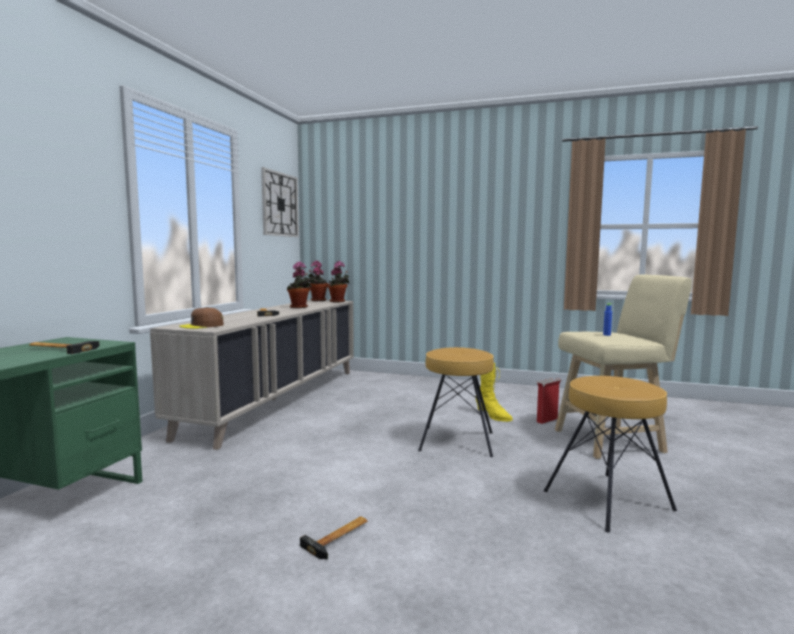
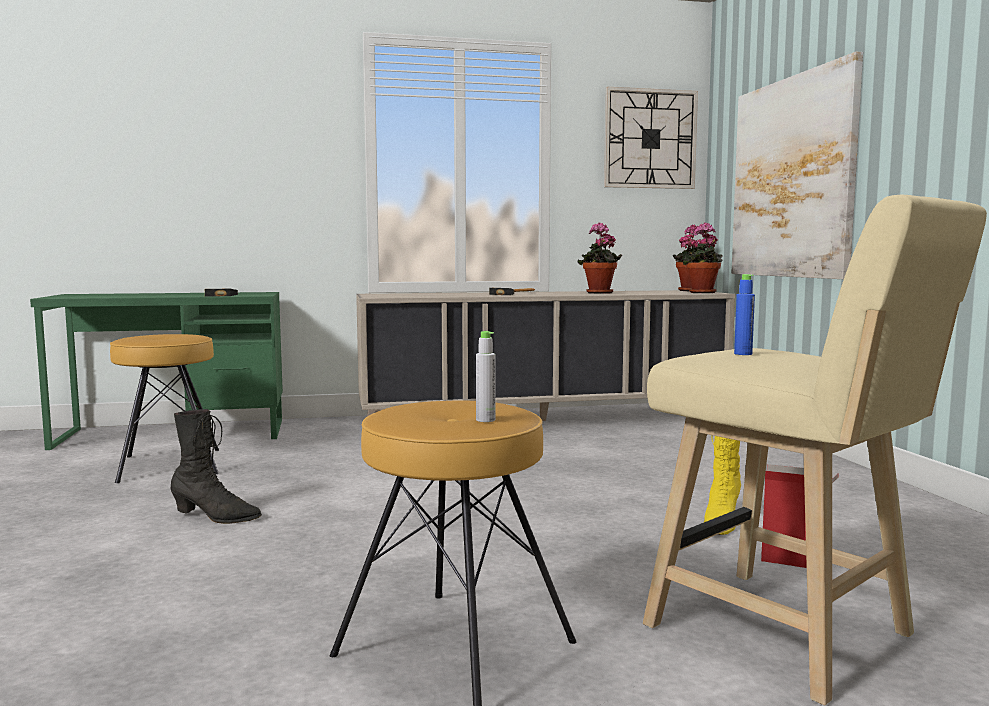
camera: 60 degrees right, 0 degrees up
brown cap [179,307,224,329] -> none
hammer [300,516,368,559] -> black boot [171,409,262,524]
brown stool [418,347,494,457] -> brown stool moved to [110,334,219,483]
none -> grey bottle [476,331,496,422]
none -> picture [732,52,863,279]

